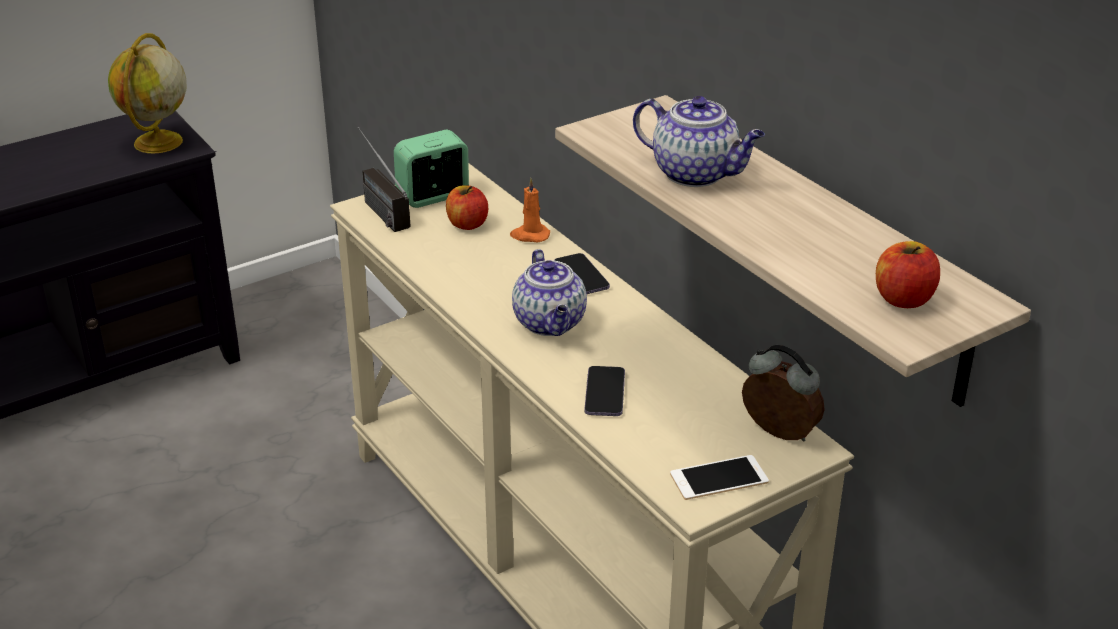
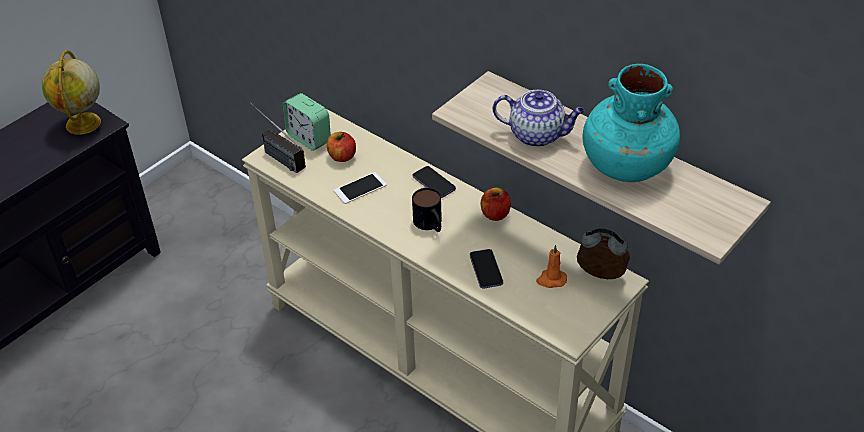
camera: 15 degrees left, 10 degrees up
alarm clock [394,130,469,208] -> alarm clock turned 90 degrees counterclockwise [283,93,331,151]
orange candle [510,178,550,242] -> orange candle moved to [536,245,567,288]
teapot [512,249,587,336] -> mug [412,188,442,232]
phone [670,455,769,500] -> phone moved to [334,172,387,204]
apple [876,241,940,308] -> apple moved to [481,188,511,221]
none -> turquoise vase [582,64,680,182]

